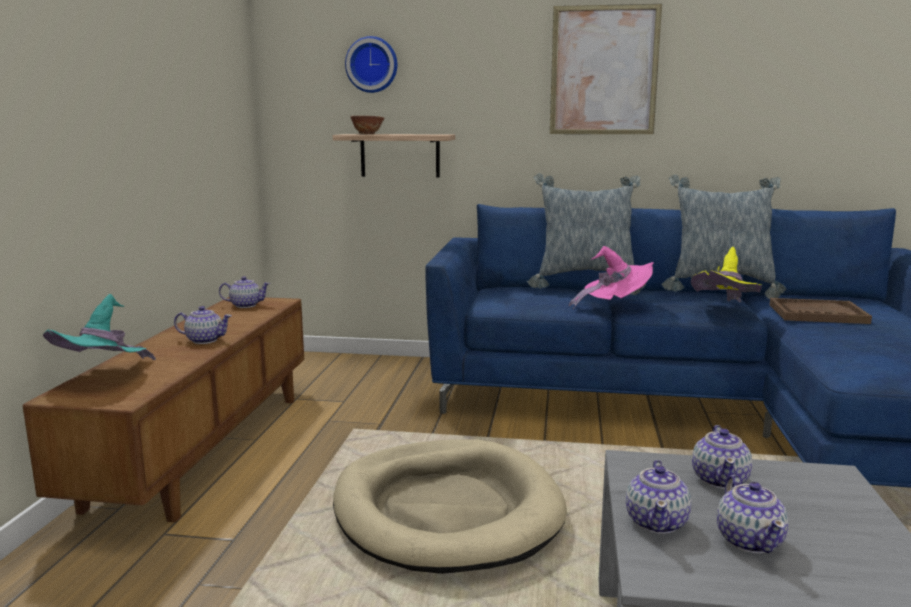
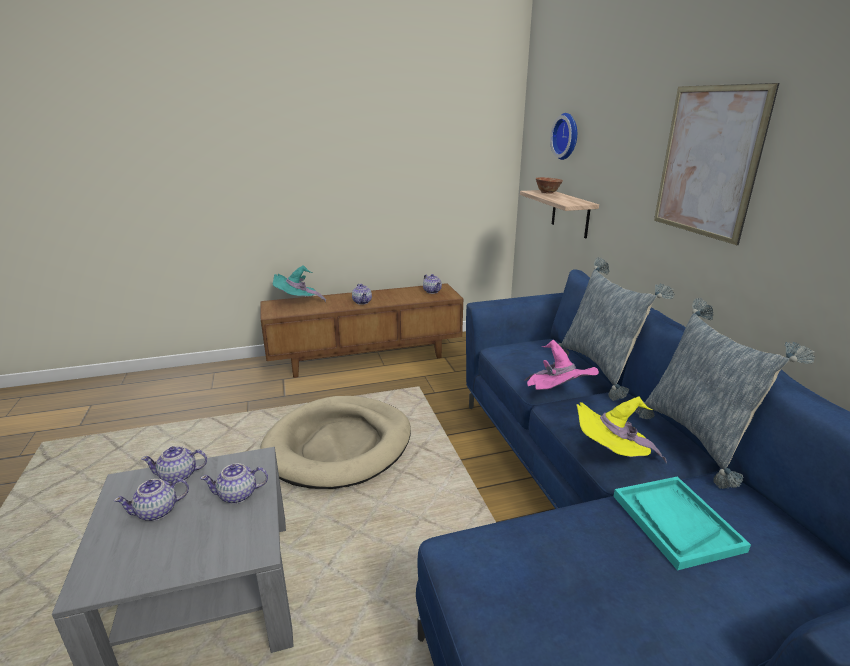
camera: 65 degrees right, 10 degrees up
brown tray [769,298,872,324] -> turquoise tray [613,477,751,570]

